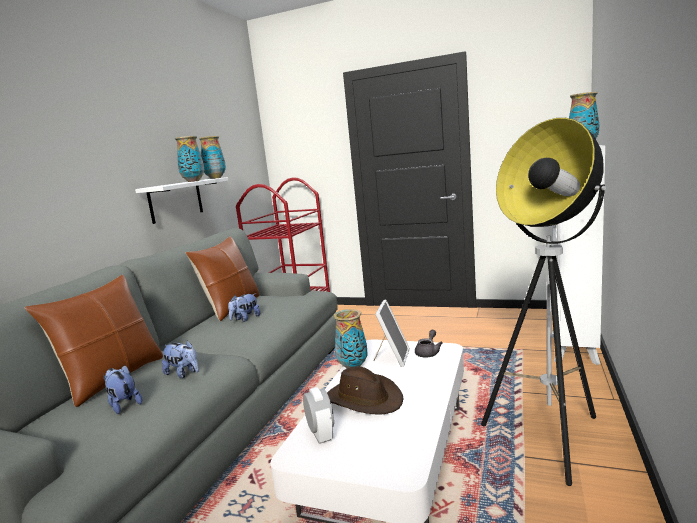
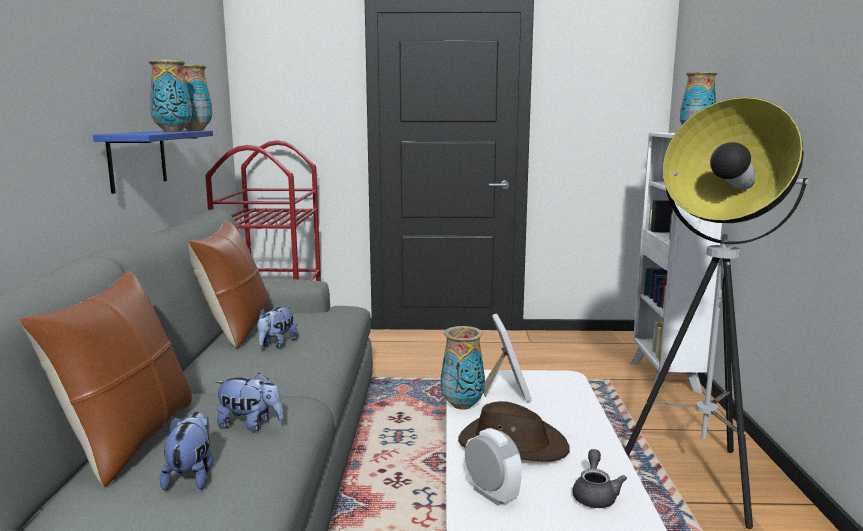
camera: 20 degrees left, 0 degrees up
plush toy [103,365,142,414] -> plush toy turned 60 degrees clockwise [160,412,213,491]
white shelf [135,177,229,224] -> blue shelf [93,130,213,194]
grey teapot [415,330,443,358] -> grey teapot moved to [573,449,627,508]

